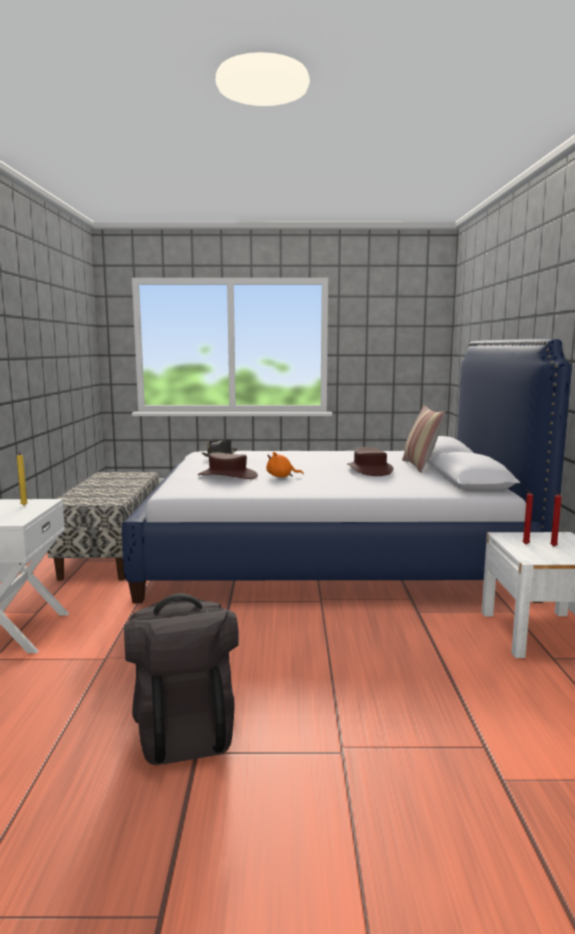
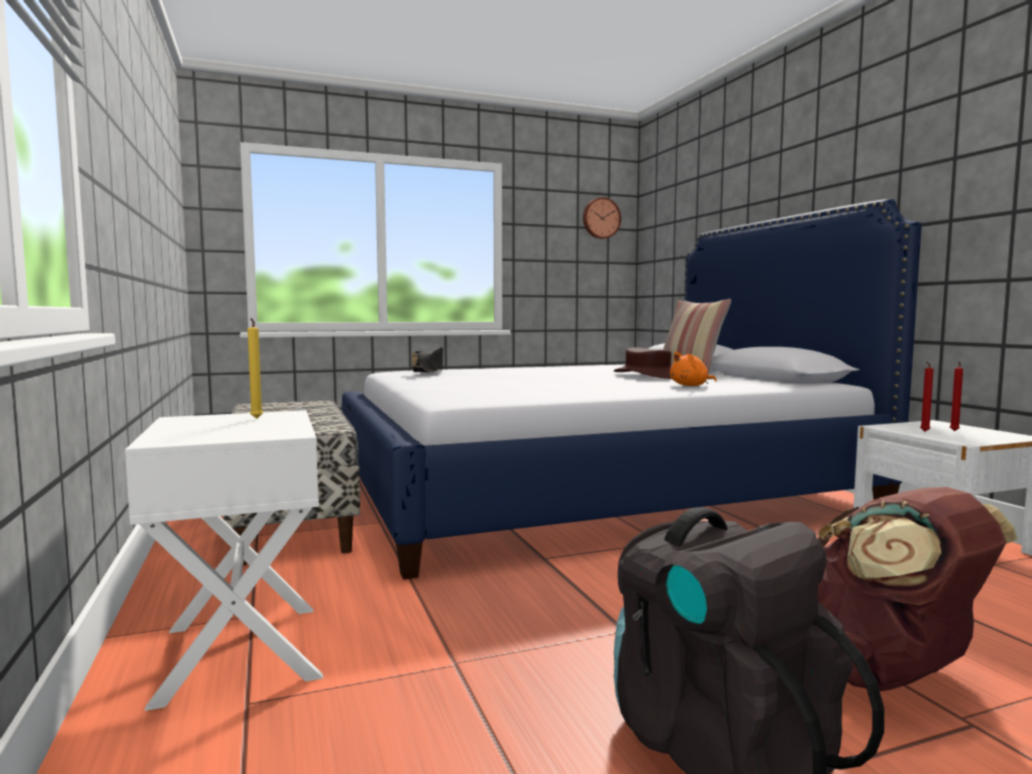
camera: 20 degrees left, 5 degrees down
brown hat [198,453,258,479] -> none
orange plush toy [266,452,304,477] -> orange plush toy moved to [670,352,717,386]
none -> wall clock [583,197,621,239]
none -> brown backpack [818,487,1018,691]

